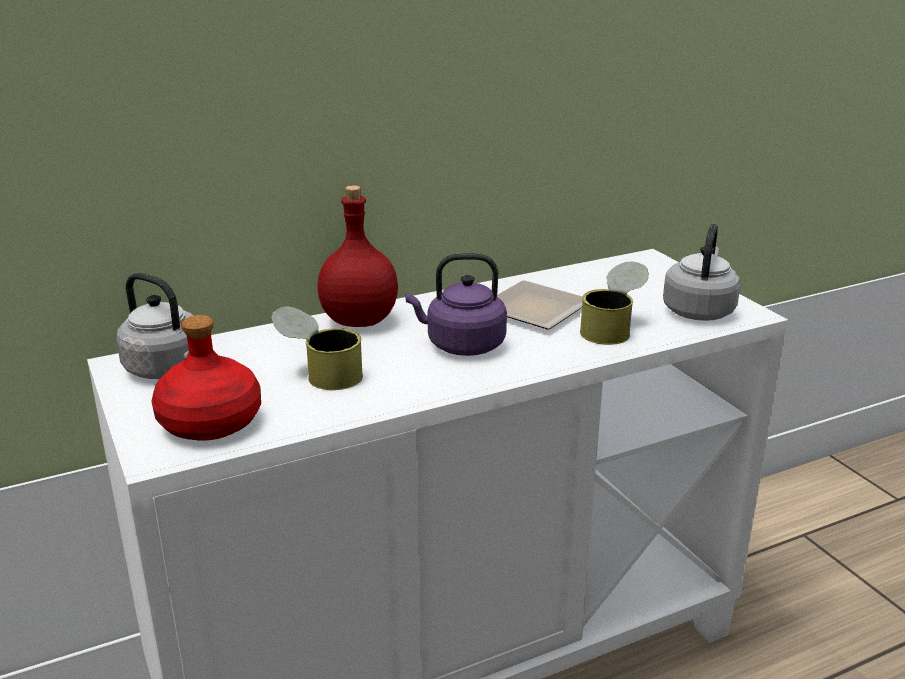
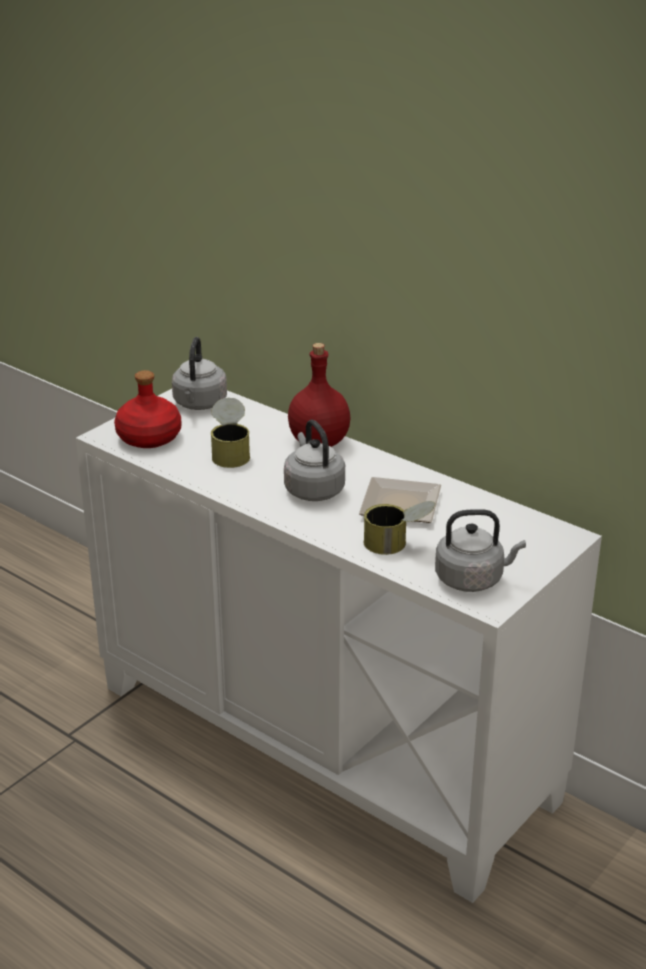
camera: 65 degrees right, 5 degrees up
purple kettle [405,253,507,356] -> grey kettle [284,420,345,501]

